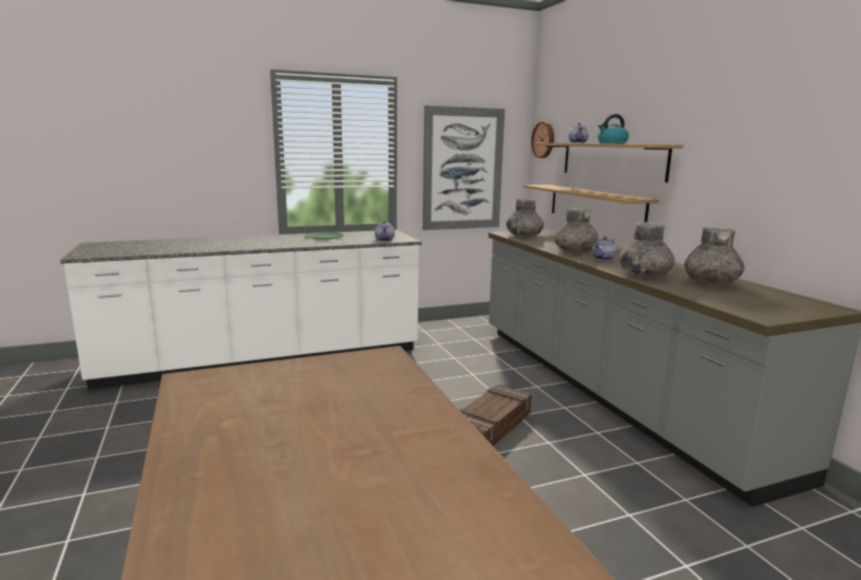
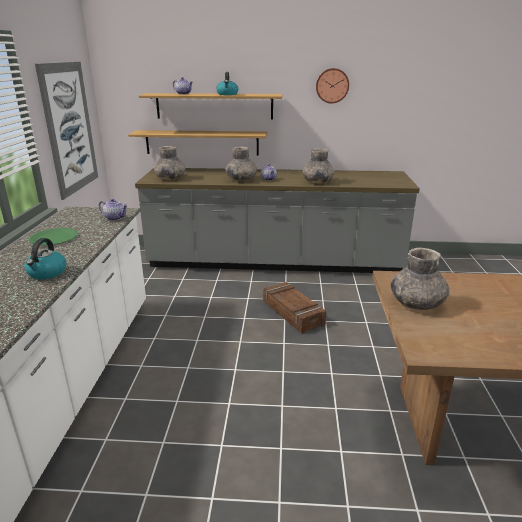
camera: 65 degrees left, 10 degrees up
wall clock [531,122,554,158] -> wall clock moved to [316,68,349,104]
grey vase [685,227,745,285] -> grey vase moved to [391,247,449,310]
none -> kettle [24,238,66,279]

